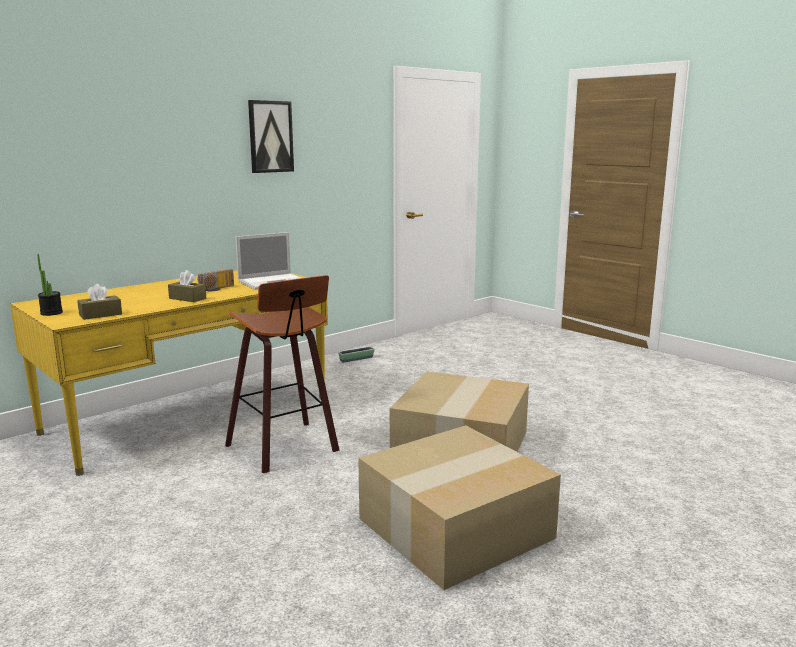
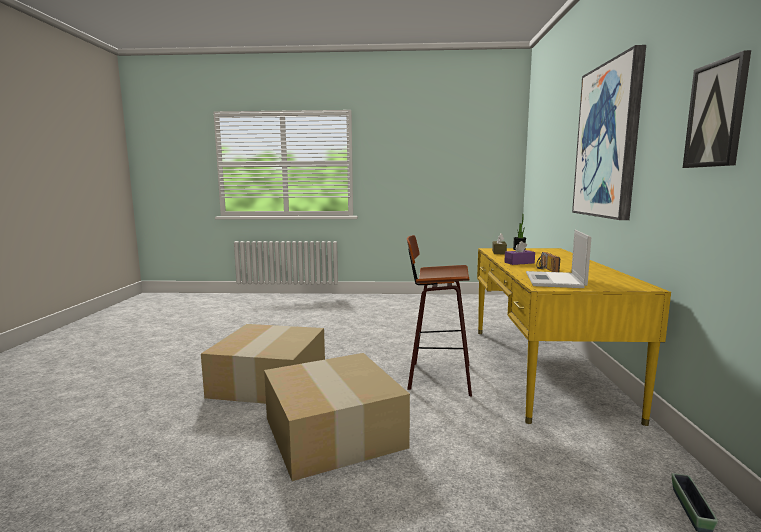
camera: 135 degrees right, 5 degrees down
brown tissue box [168,270,206,302] -> purple tissue box [504,241,535,265]
none -> picture [572,45,646,220]

